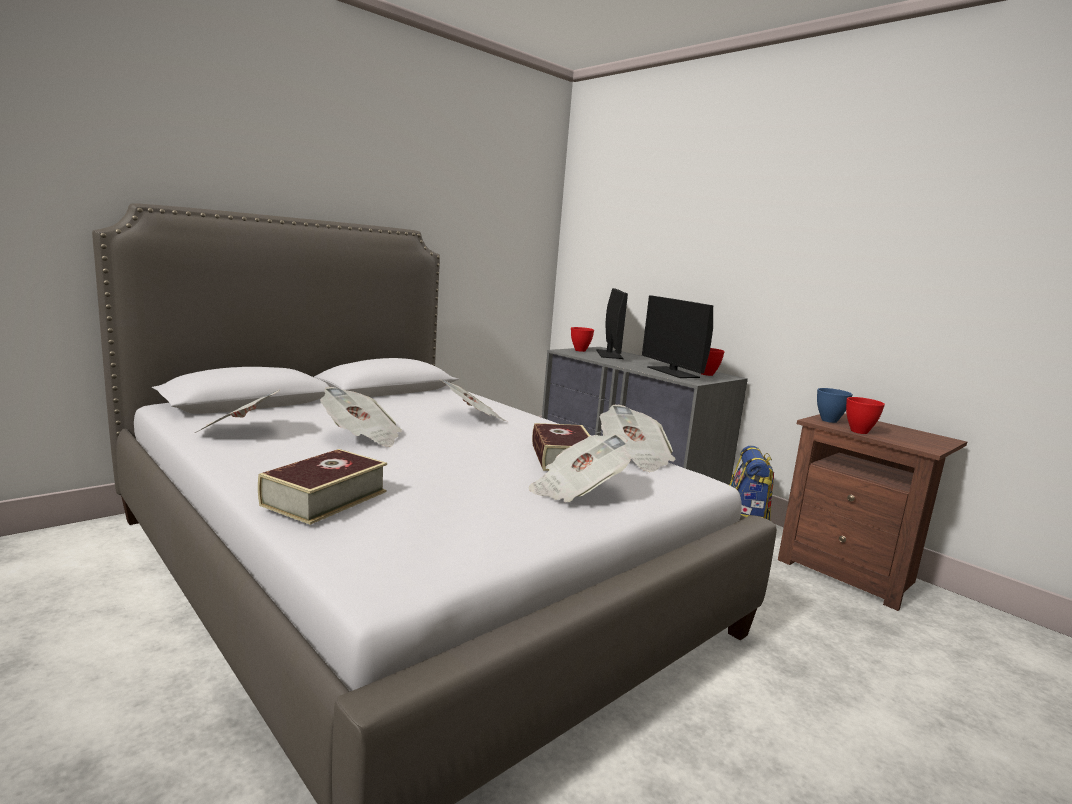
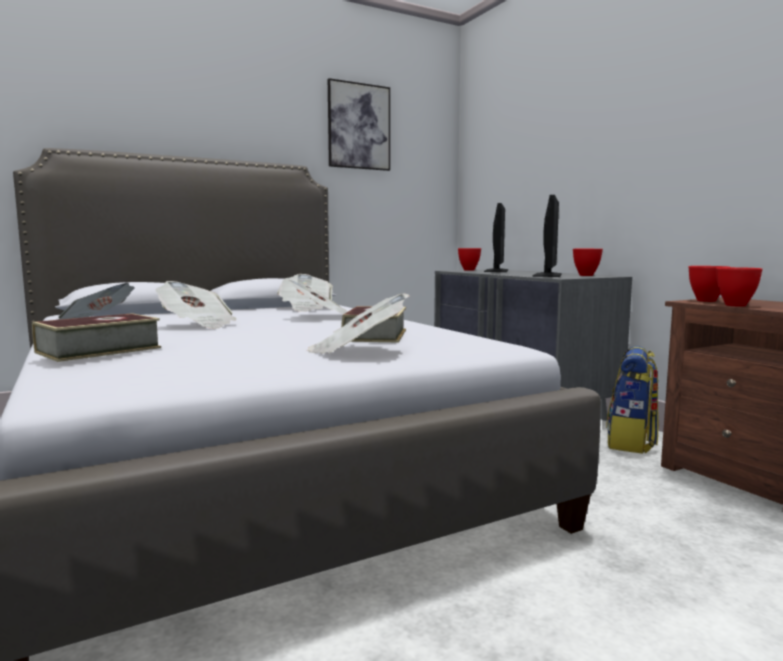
camera: 15 degrees right, 5 degrees down
newspaper [600,405,676,472] -> newspaper moved to [277,274,333,312]
monitor [642,295,713,378] -> monitor turned 150 degrees counterclockwise [532,195,562,277]
blue bowl [817,388,853,423] -> red bowl [689,266,729,302]
none -> picture [328,78,390,171]

